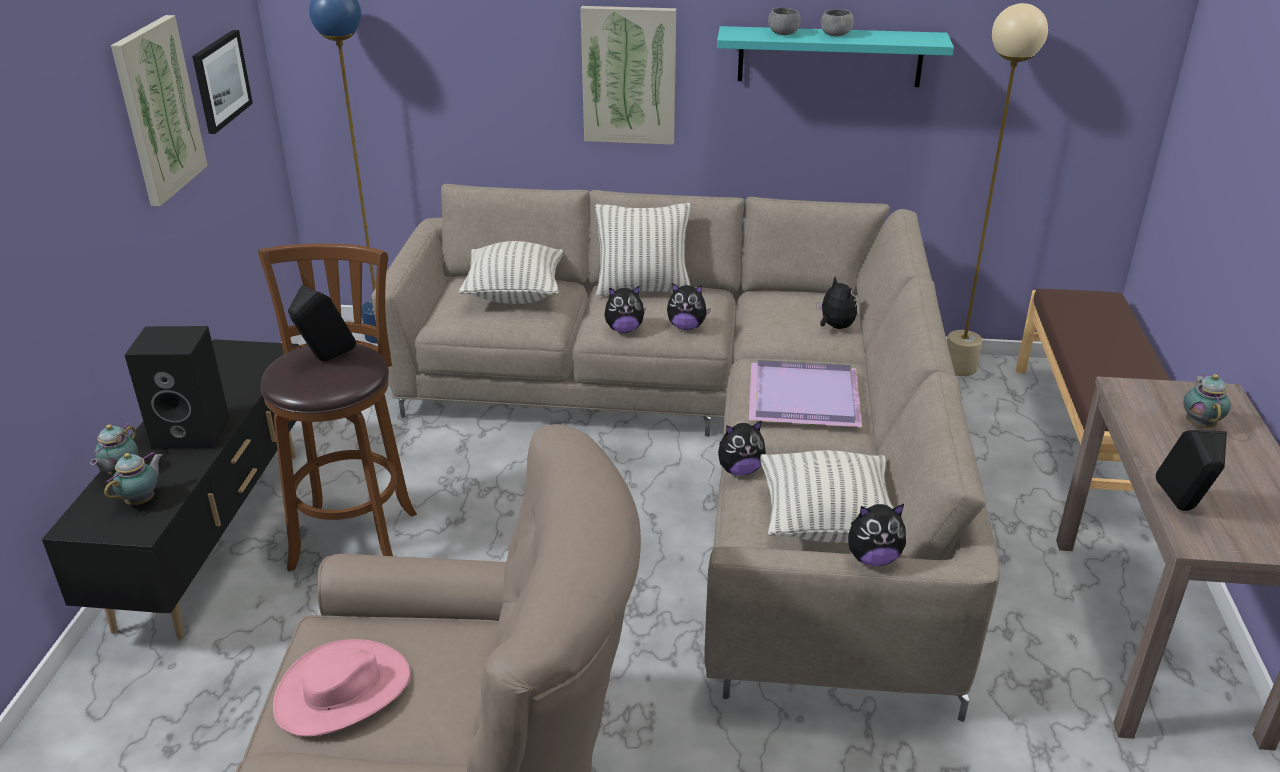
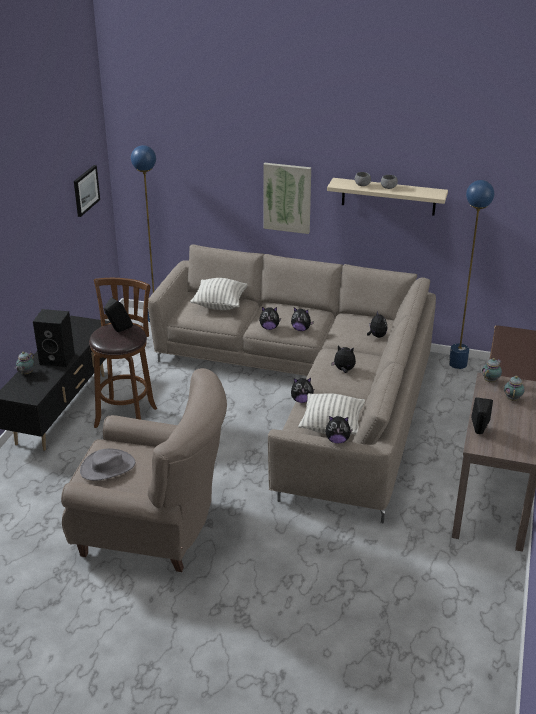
camera: 10 degrees right, 0 degrees up
teapot [104,452,163,505] -> teapot moved to [482,358,502,383]
picture [111,15,208,206] -> none
pink hat [273,639,411,737] -> grey hat [80,448,135,481]
pillow [595,203,691,296] -> none
turquoise shelf [717,26,954,87] -> beige shelf [327,178,448,215]
purple tray [749,360,862,427] -> plush toy [331,345,356,373]
beige floor lamp [947,3,1048,376] -> blue floor lamp [449,180,494,369]

